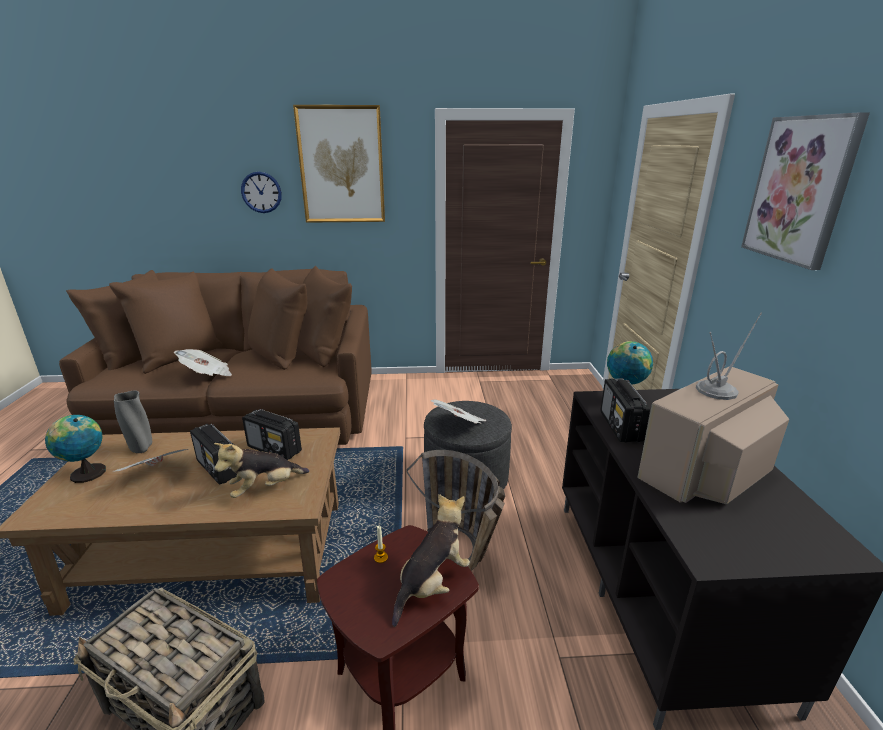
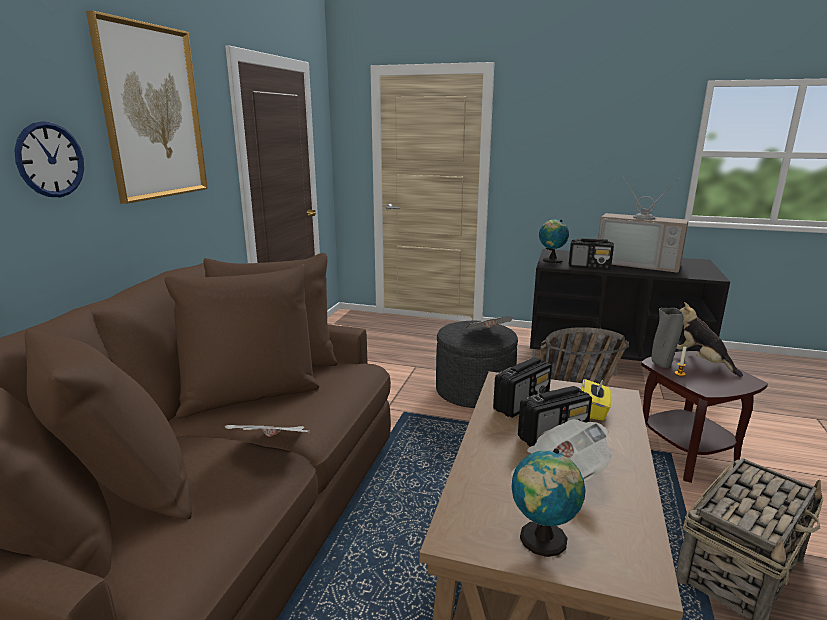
camera: 70 degrees left, 5 degrees down
grey vase [114,391,152,453] -> grey vase moved to [651,308,683,368]
plush toy [214,443,309,498] -> yellow tissue box [581,379,612,420]
television [637,313,789,504] -> television turned 45 degrees counterclockwise [598,176,689,272]
picture [741,112,870,270] -> none

